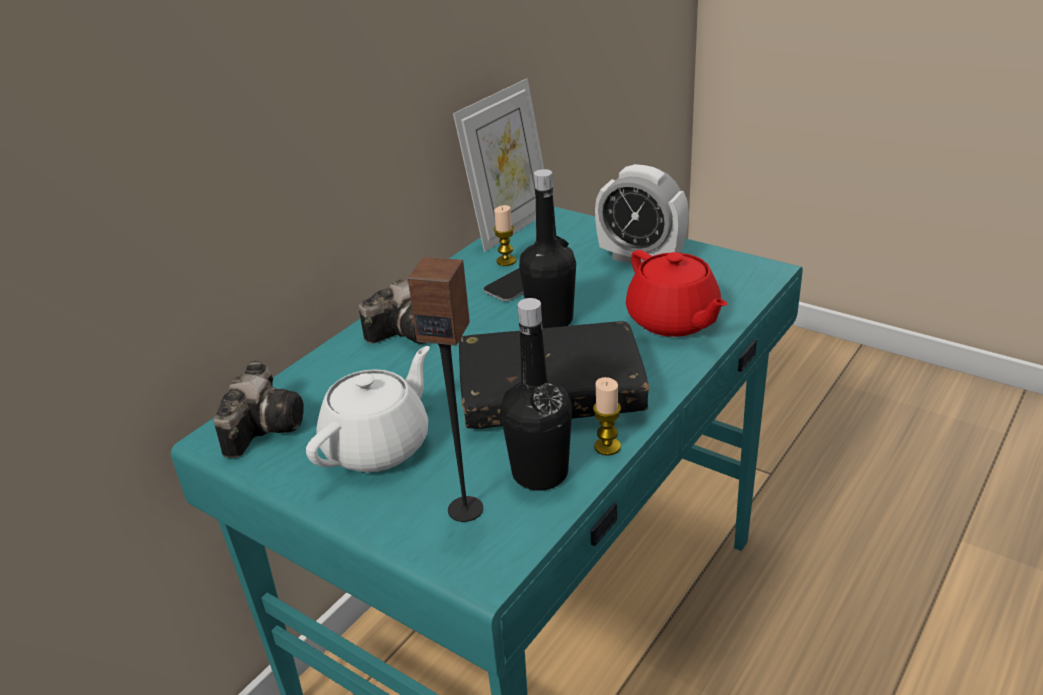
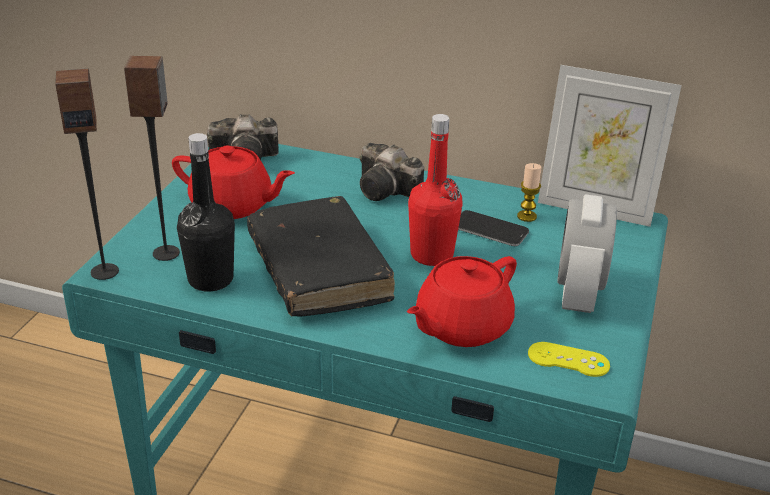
camera: 70 degrees right, 0 degrees up
white teapot [306,346,430,472] -> red teapot [172,146,295,219]
black bottle [519,169,576,328] -> red bottle [408,114,463,266]
candle [593,377,621,456] -> none
none -> speaker [55,68,119,280]
none -> yellow game controller [528,342,610,377]

